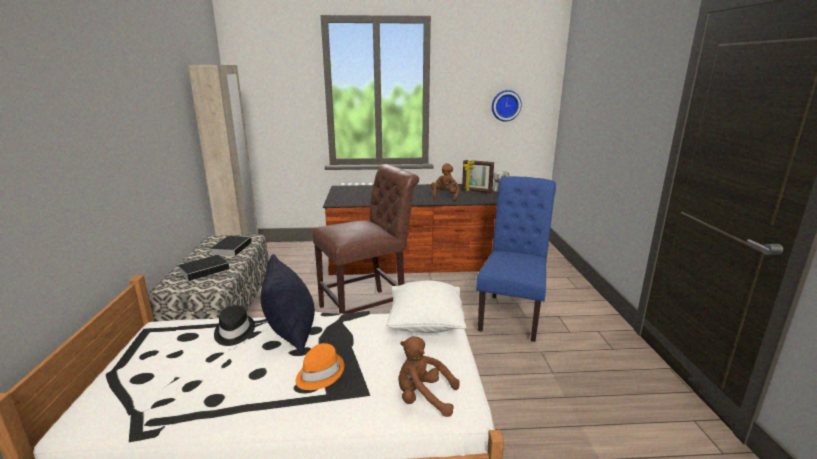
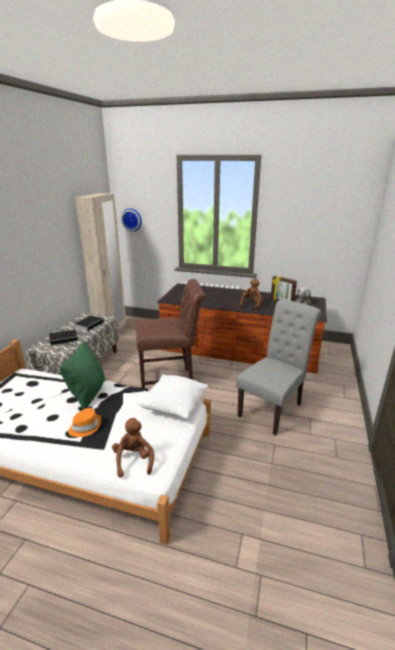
camera: 20 degrees right, 5 degrees up
black hat [214,305,255,346] -> none
black pillow [260,254,315,354] -> green pillow [59,341,105,409]
brown plush toy [398,336,460,417] -> brown plush toy turned 45 degrees clockwise [112,418,154,478]
blue chair [476,176,556,342] -> grey chair [236,300,321,435]
wall clock [492,90,522,121] -> wall clock moved to [121,208,142,232]

